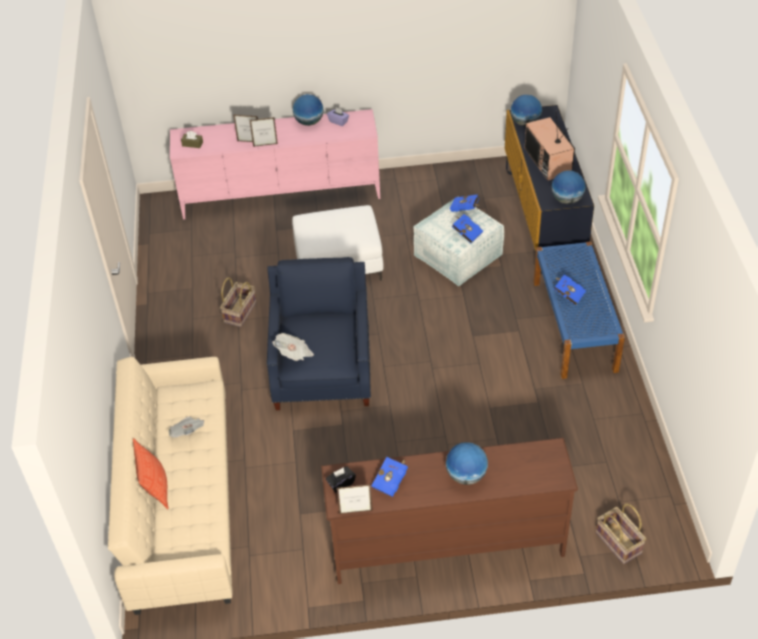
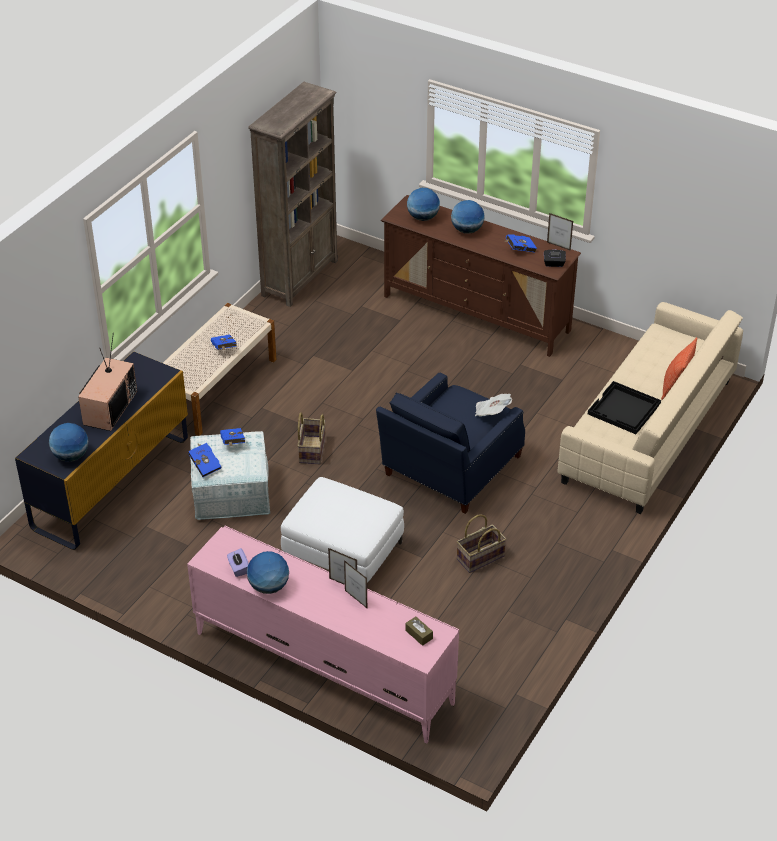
camera: 145 degrees left, 5 degrees down
newspaper [168,416,205,438] -> black tray [588,381,661,434]
blue bench [533,241,625,379] -> beige bench [163,303,276,436]
globe [552,170,585,204] -> globe moved to [407,188,440,221]
basket [596,504,646,564] -> basket moved to [297,412,326,464]
none -> brown bookcase [248,82,338,307]

